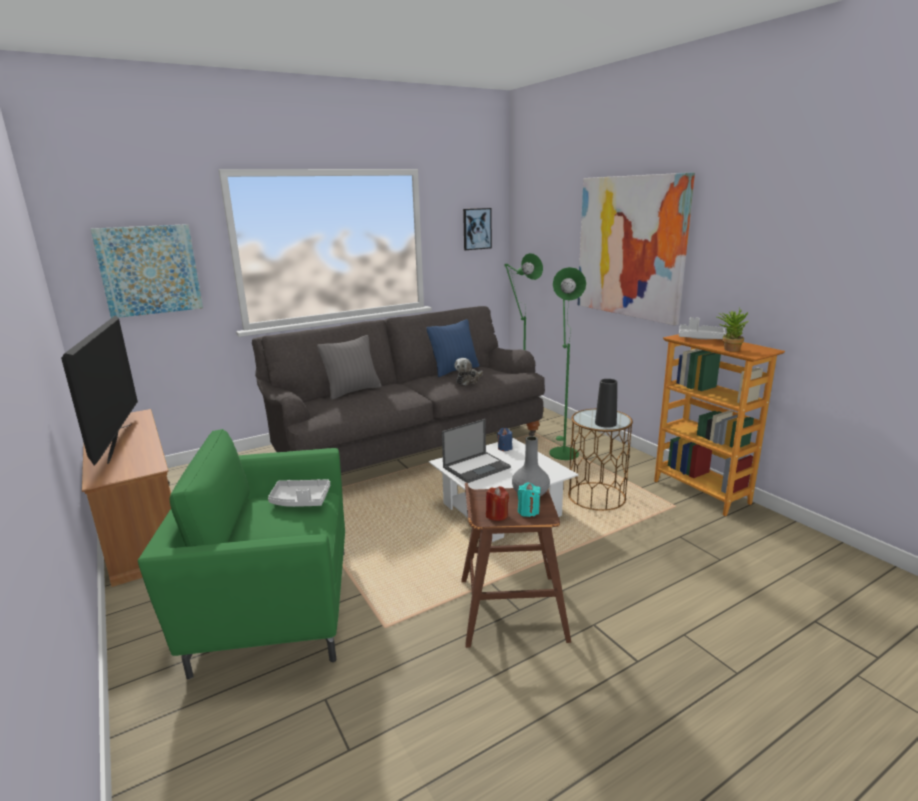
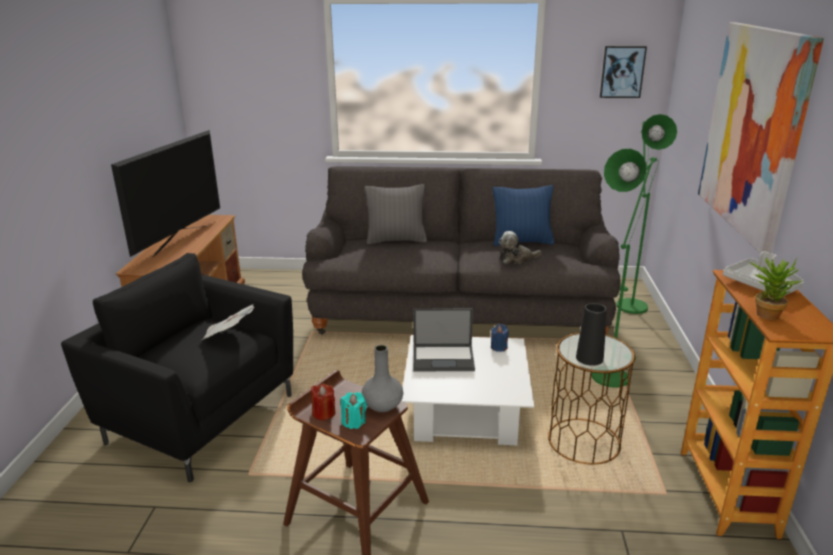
camera: 35 degrees right, 5 degrees up
picture [91,224,203,318] -> none
green armchair [138,429,345,679] -> black armchair [61,253,293,482]
grey tray [268,479,330,507] -> newspaper [202,304,254,340]

